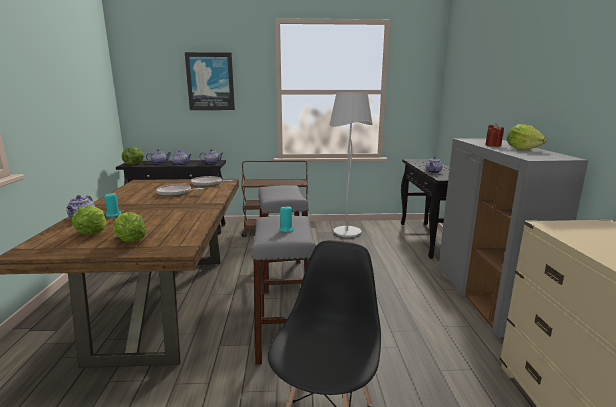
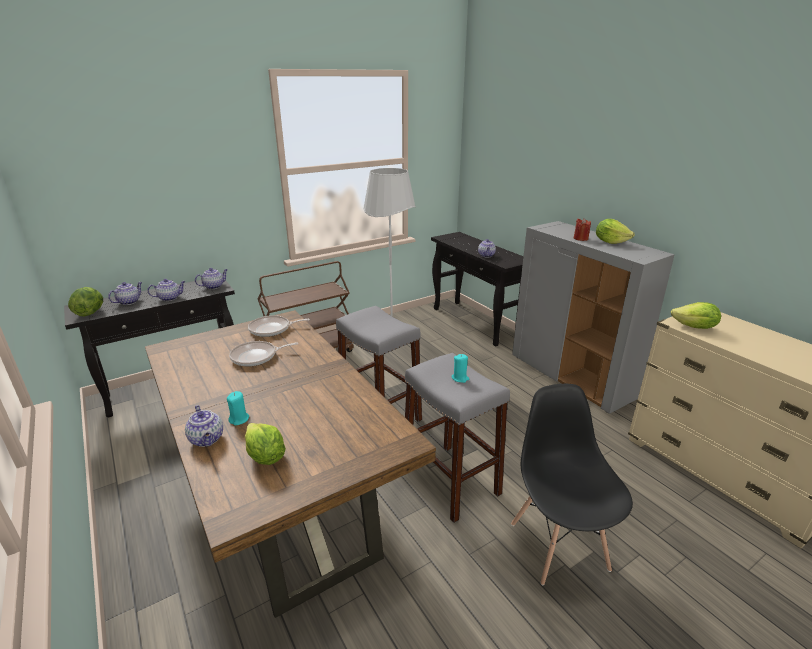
camera: 30 degrees left, 10 degrees up
lettuce [114,212,146,242] -> lettuce moved to [671,302,721,329]
picture [185,52,235,110] -> none

